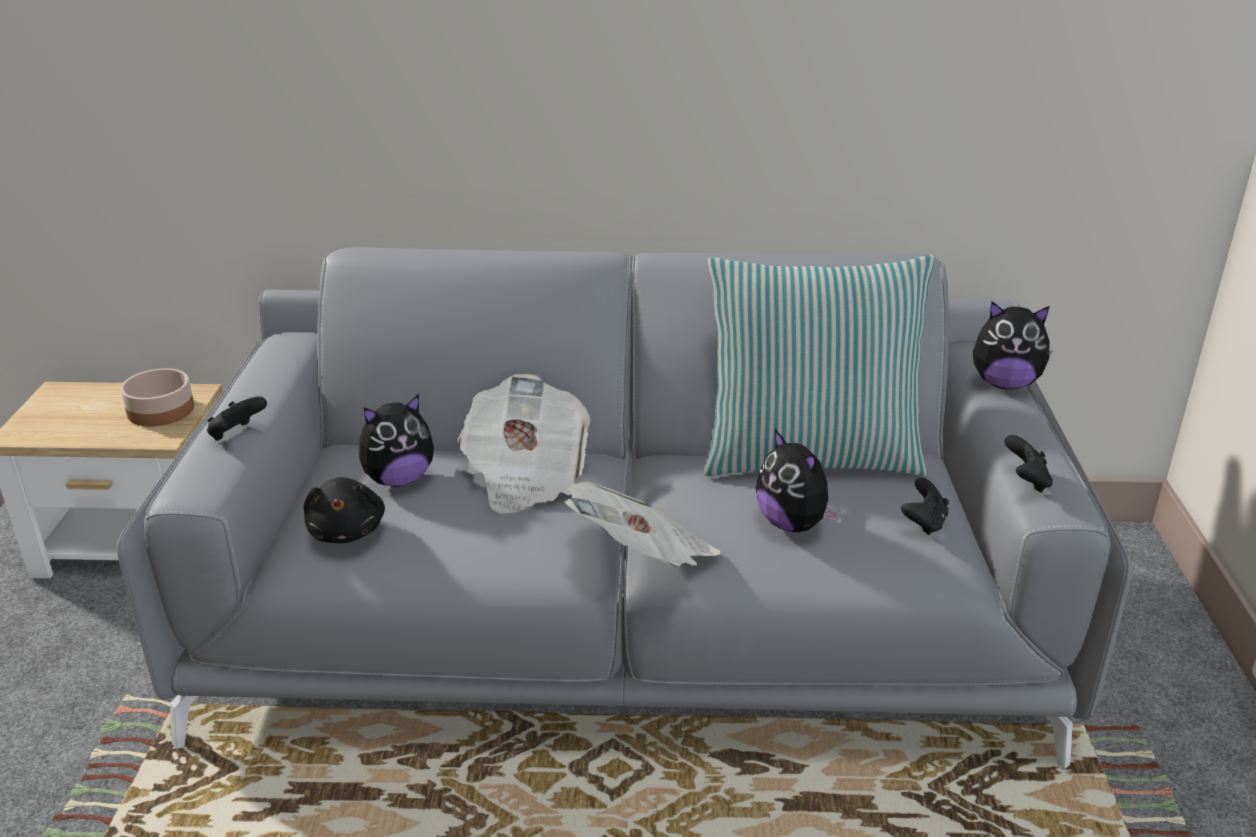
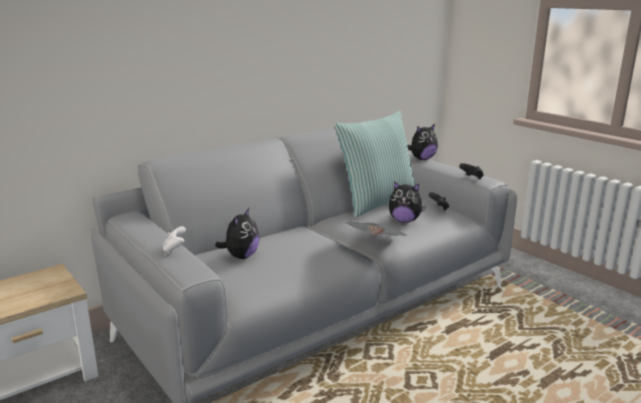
camera: 40 degrees left, 10 degrees down
bowl [120,368,194,427] -> none
black game controller [207,396,267,441] -> white game controller [163,226,186,254]
black plush toy [303,477,385,543] -> none
newspaper [458,373,591,514] -> none

